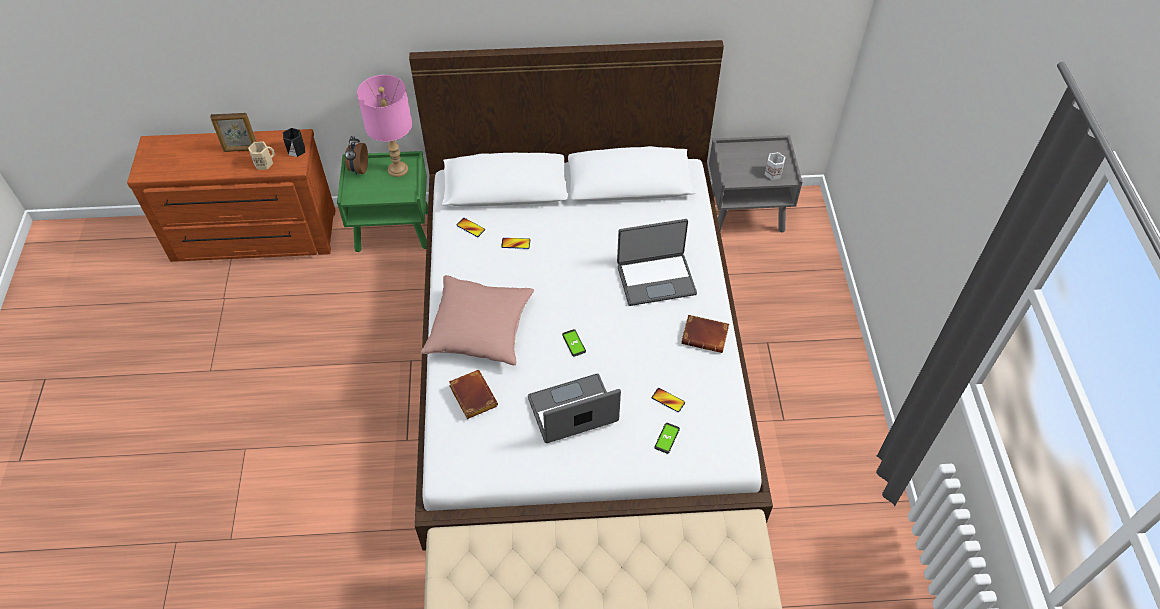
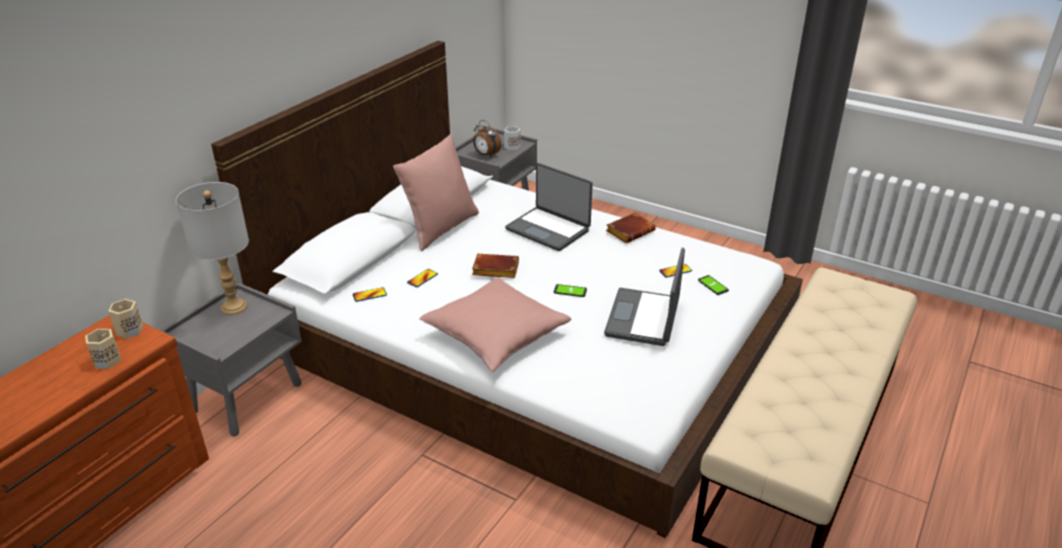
camera: 55 degrees left, 20 degrees down
picture frame [210,113,257,152] -> none
black mug [283,128,305,157] -> beige mug [108,299,143,339]
green nightstand [337,151,428,252] -> grey nightstand [160,282,302,436]
alarm clock [345,136,368,175] -> alarm clock moved to [473,120,501,158]
pink table lamp [357,75,412,177] -> grey table lamp [176,182,249,315]
brown book [449,370,498,419] -> brown book moved to [472,254,519,278]
laptop [617,219,697,306] -> laptop turned 105 degrees clockwise [505,163,593,251]
none -> pink pillow [393,134,479,251]

